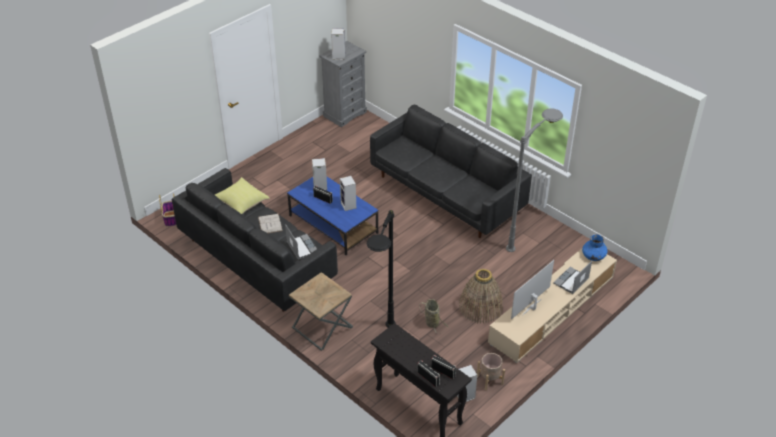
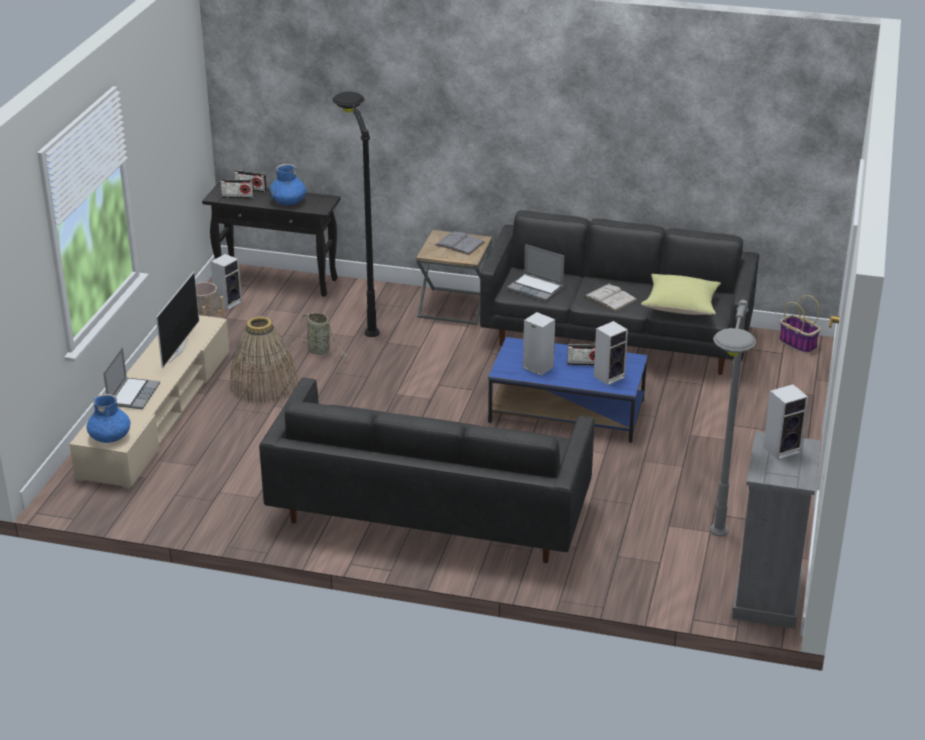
camera: 150 degrees right, 10 degrees down
grey floor lamp [506,108,563,252] -> grey floor lamp moved to [710,300,756,536]
none -> blue vase [269,164,306,205]
none -> grey book [435,231,485,255]

